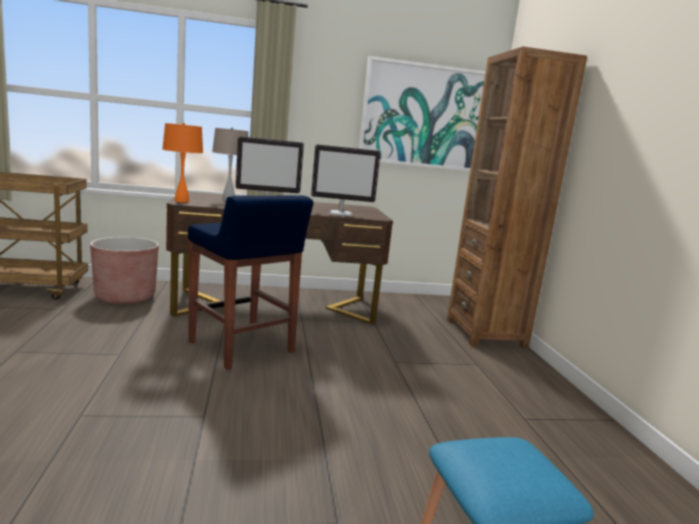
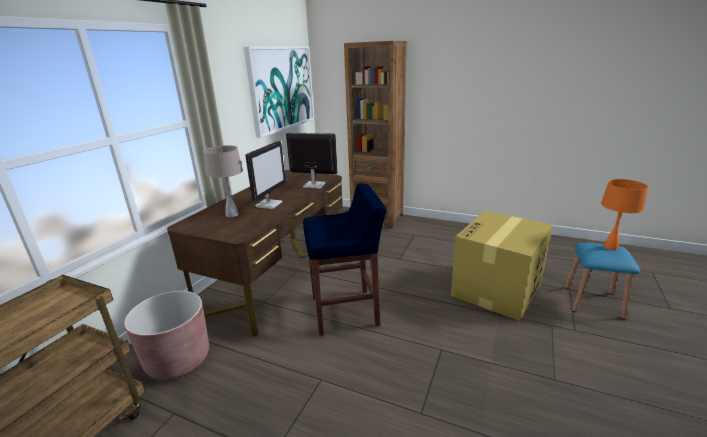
camera: 55 degrees left, 10 degrees up
orange table lamp [163,123,203,202] -> orange table lamp moved to [601,179,648,250]
monitor [311,144,381,217] -> monitor turned 105 degrees counterclockwise [286,133,338,189]
none -> cardboard box [451,211,553,321]

